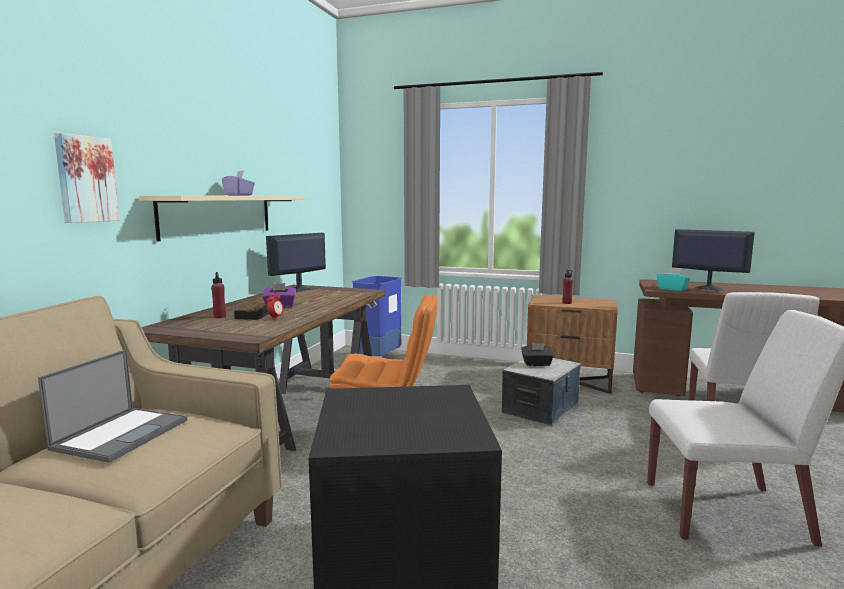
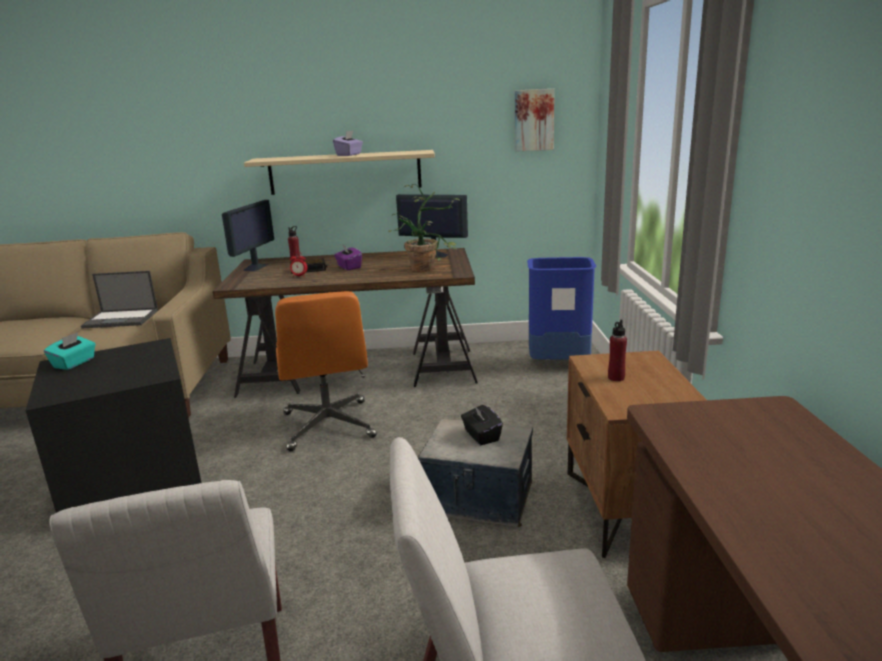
camera: 70 degrees right, 10 degrees up
picture [54,133,119,223] -> picture moved to [515,89,554,152]
turquoise tissue box [657,267,690,291] -> turquoise tissue box moved to [44,332,96,370]
monitor [672,229,755,291] -> monitor moved to [222,200,274,271]
none -> potted plant [388,184,459,272]

